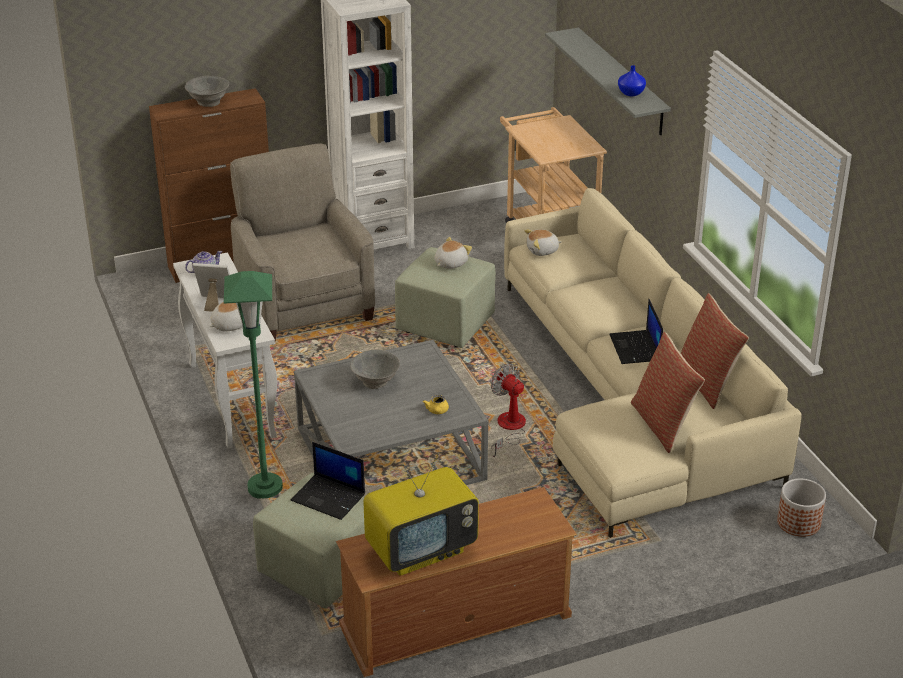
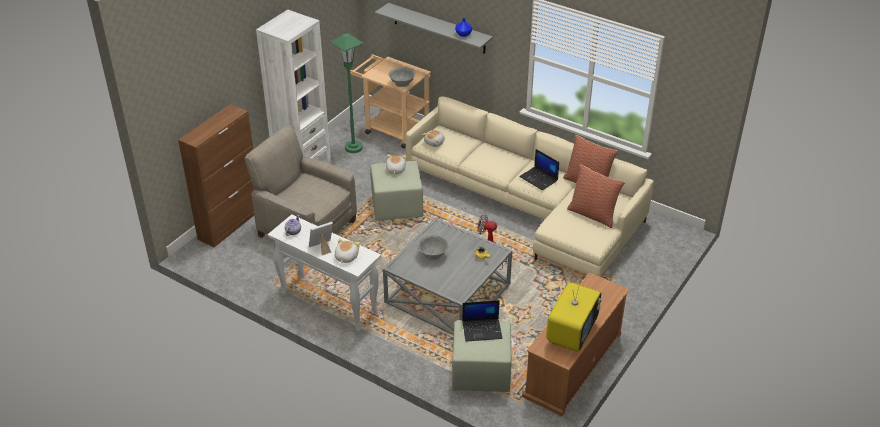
camera: 35 degrees left, 5 degrees up
grey bowl [185,76,229,107] -> grey bowl moved to [389,67,415,87]
green floor lamp [224,271,283,499] -> green floor lamp moved to [330,33,364,153]
planter [777,478,826,537] -> none

